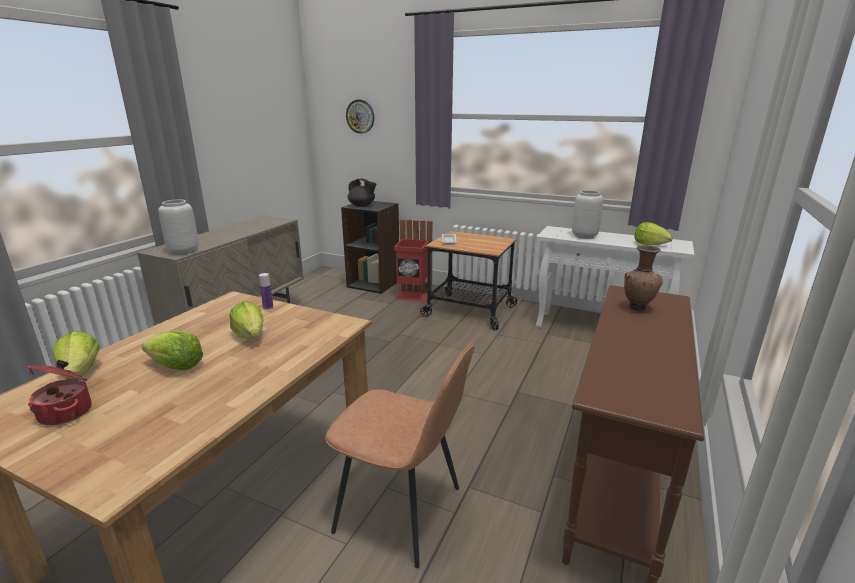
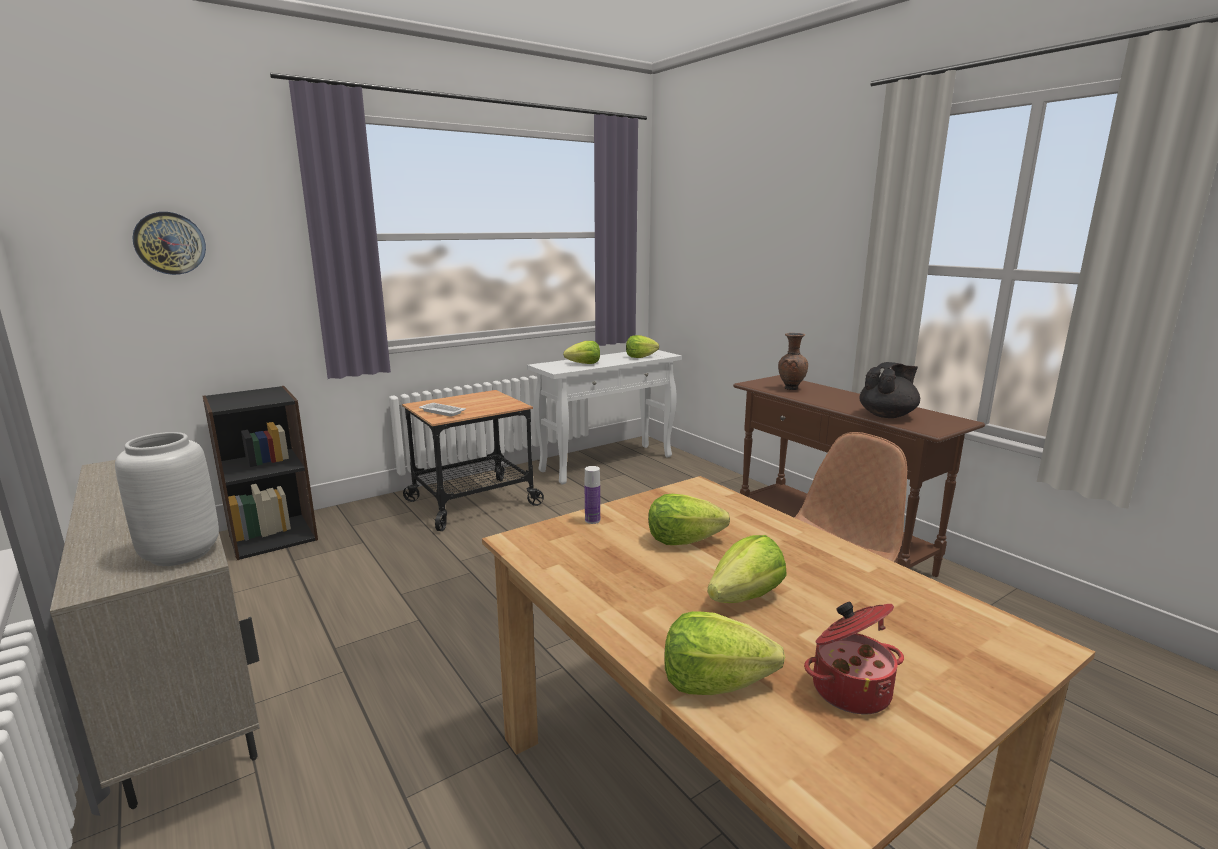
camera: 60 degrees left, 5 degrees down
black teapot [348,179,376,207] -> black teapot moved to [859,362,920,418]
red trash can [394,219,432,302] -> none
grey vase [572,190,603,239] -> lettuce [563,341,600,364]

